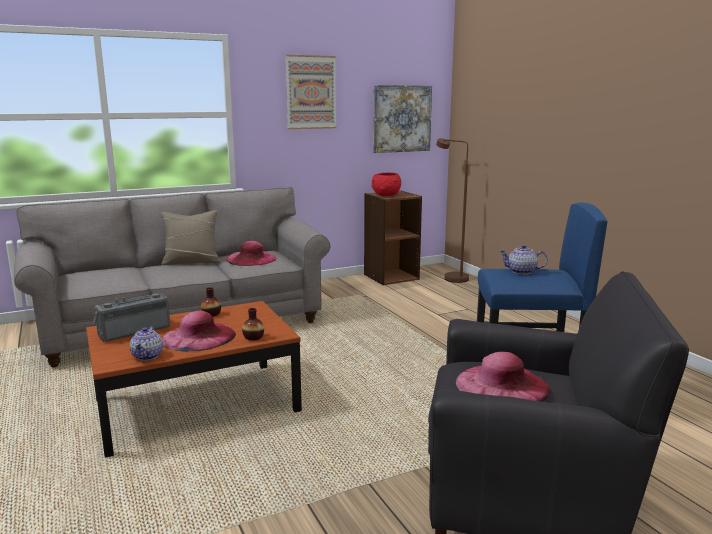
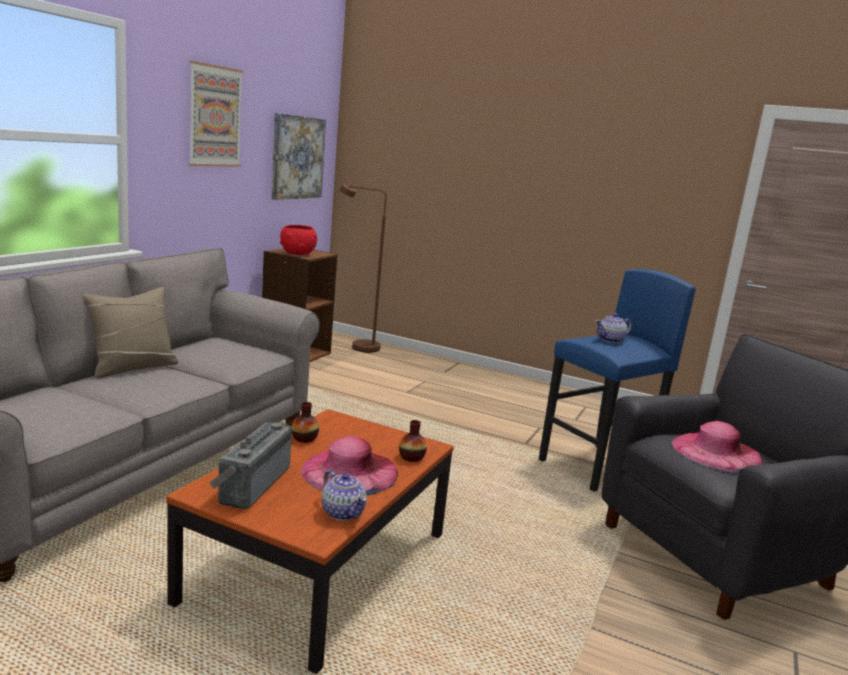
camera: 40 degrees left, 0 degrees up
pink hat [226,241,277,266] -> none

